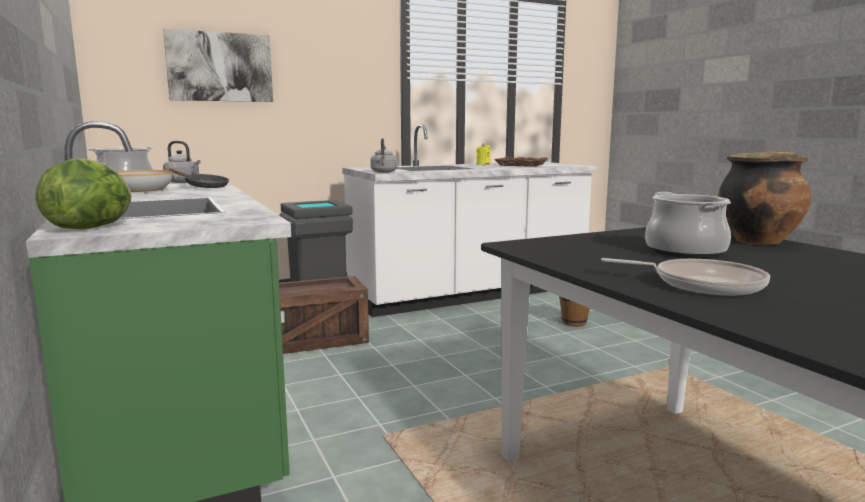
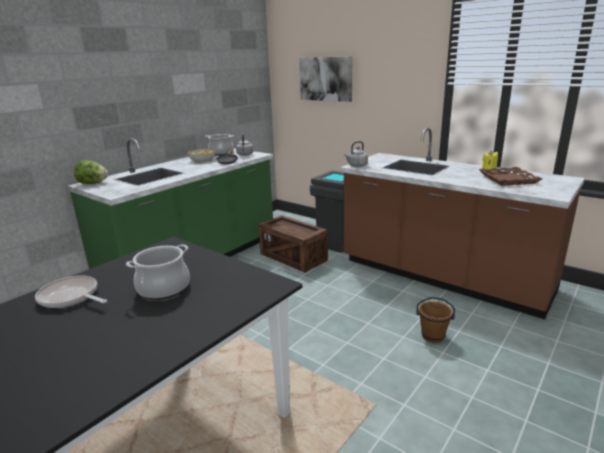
camera: 65 degrees right, 10 degrees up
white counter [342,124,597,317] -> brown counter [340,128,585,319]
frying pan [601,258,770,296] -> frying pan turned 120 degrees clockwise [35,275,107,308]
cooking pot [718,152,811,245] -> none

